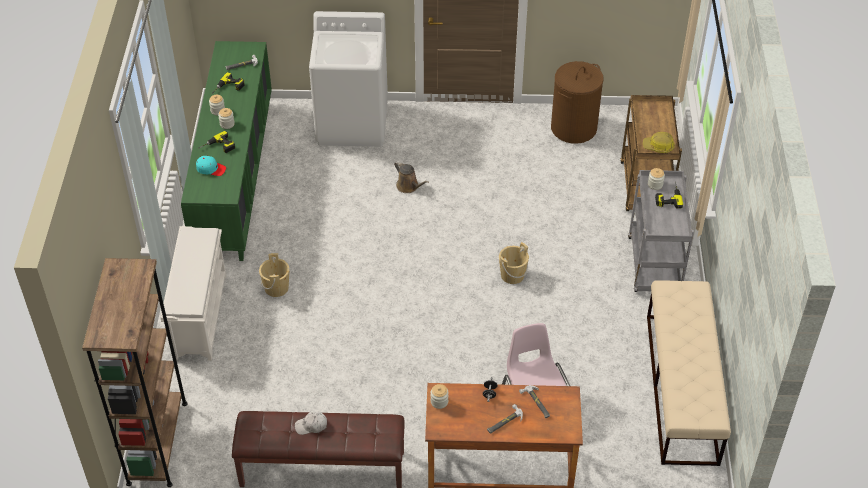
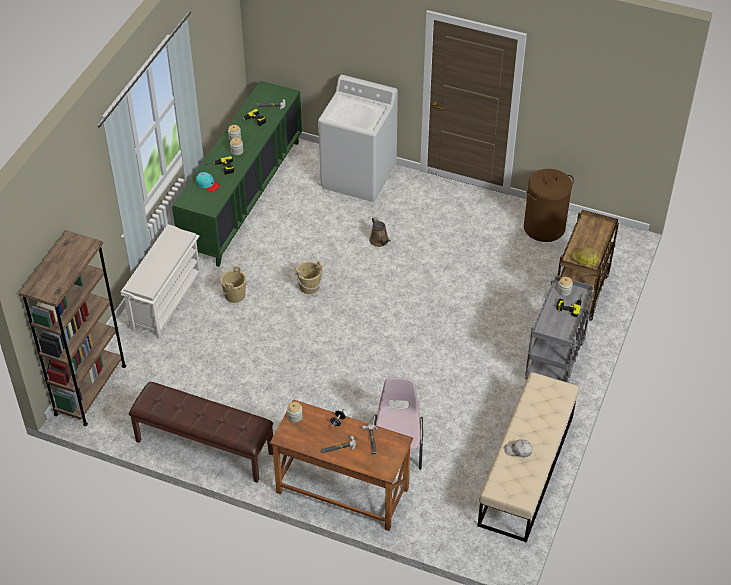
camera: 20 degrees right, 0 degrees up
white cap [295,412,327,435] -> white cap moved to [505,439,533,457]
beige bucket [499,242,529,284] -> beige bucket moved to [295,261,323,294]

